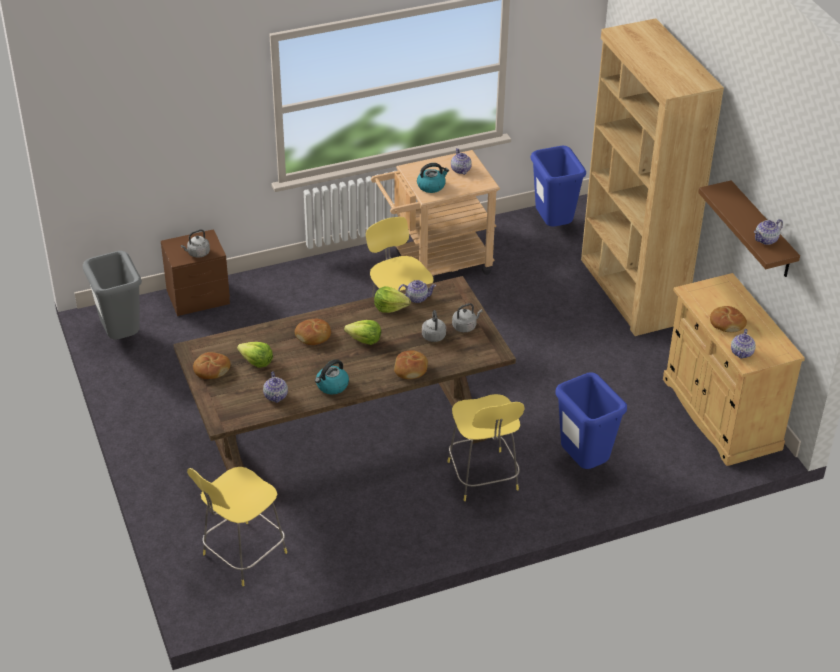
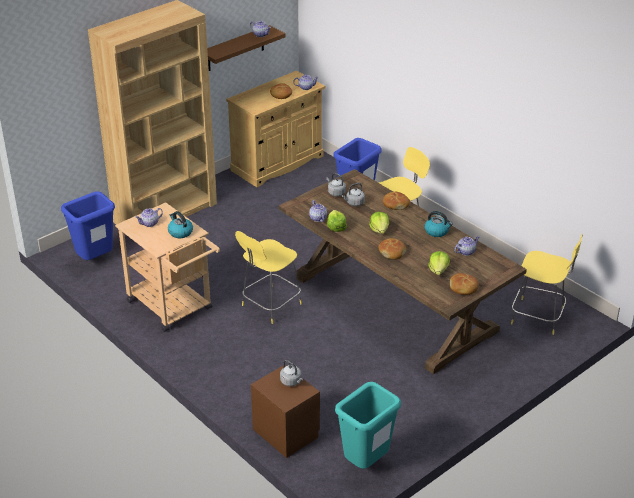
camera: 110 degrees left, 5 degrees down
grey trash can [83,251,142,340] -> turquoise trash can [335,382,401,469]

